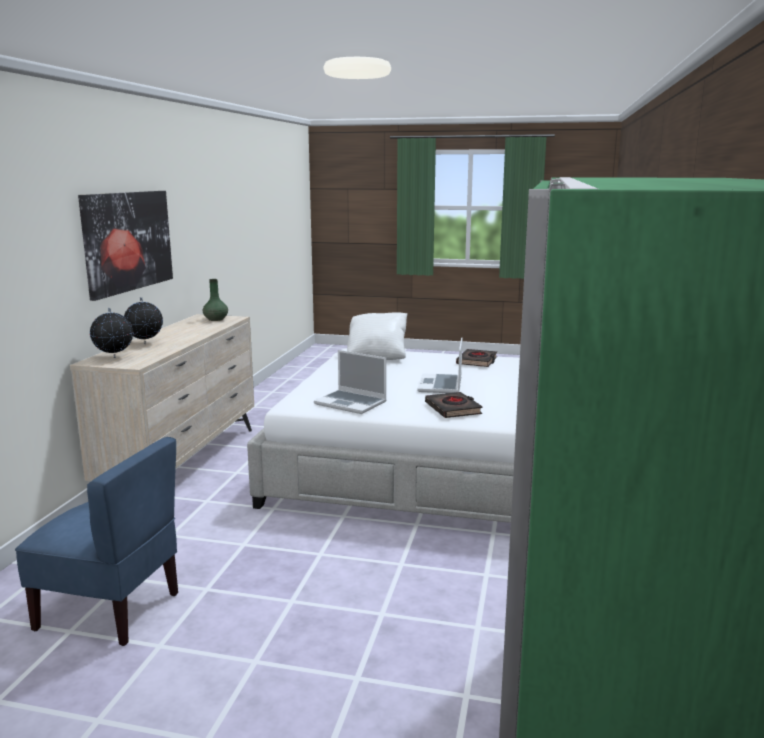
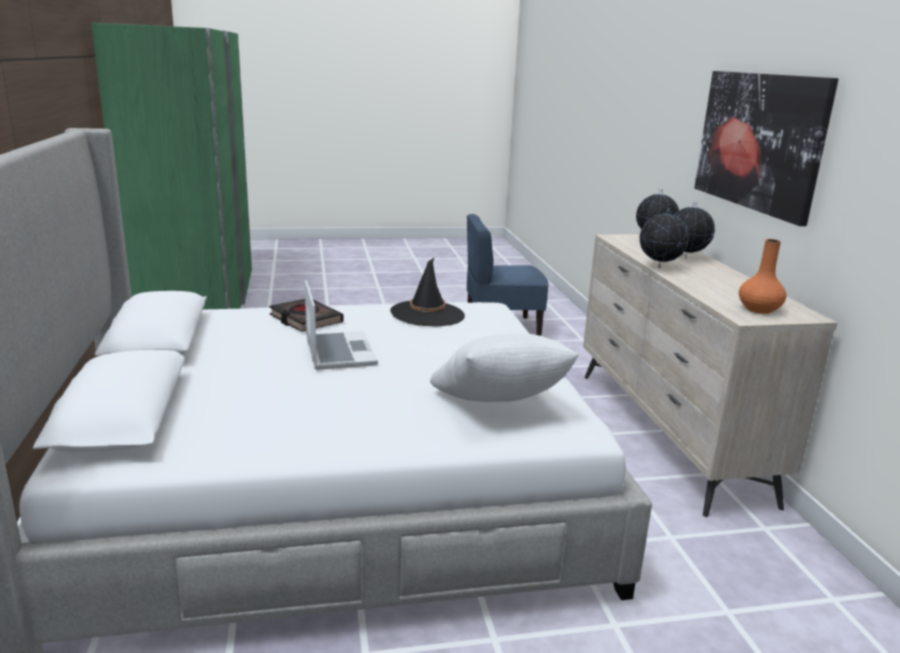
camera: 155 degrees right, 5 degrees up
green vase [203,279,228,321] -> orange vase [739,239,787,314]
laptop [314,350,387,414] -> black hat [390,257,465,327]
black book [456,349,497,367] -> none
none -> globe [640,208,689,268]

